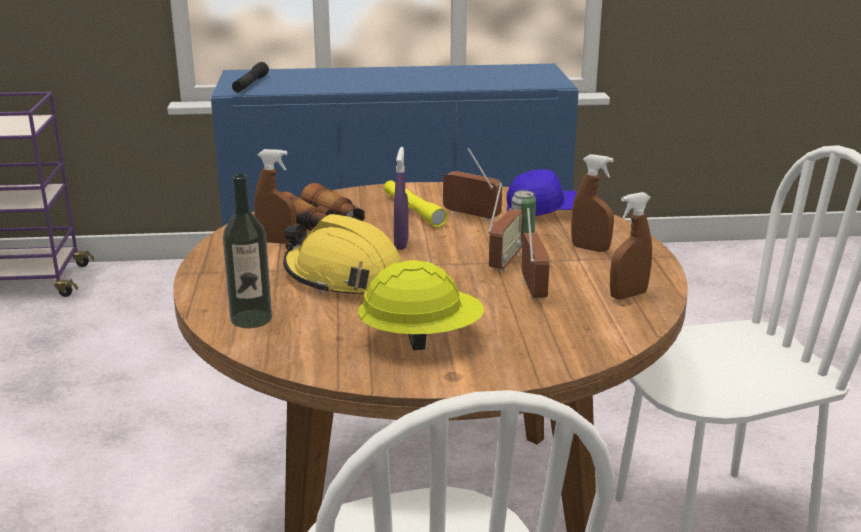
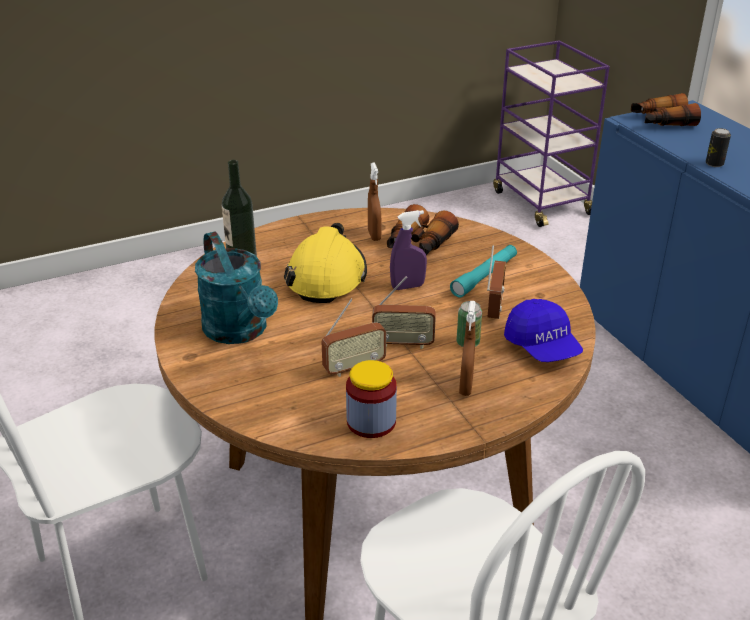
camera: 70 degrees right, 10 degrees up
black flashlight [232,62,269,92] -> binoculars [631,93,701,126]
yellow hard hat [358,260,484,350] -> turquoise watering can [195,231,278,344]
yellow flashlight [384,180,448,227] -> turquoise flashlight [450,245,517,298]
brown spray bottle [610,192,652,299] -> jar [346,360,397,438]
none -> can [706,128,731,167]

